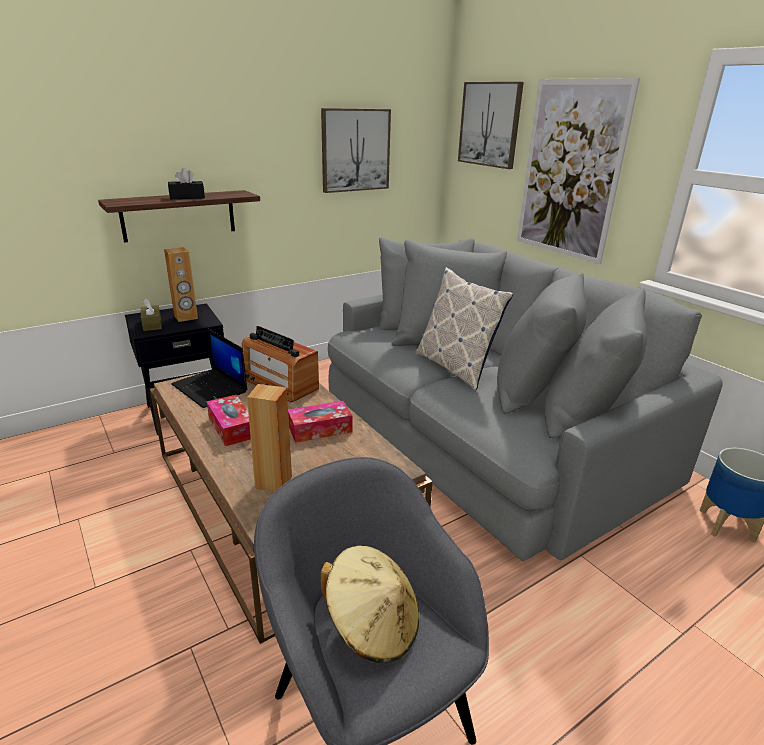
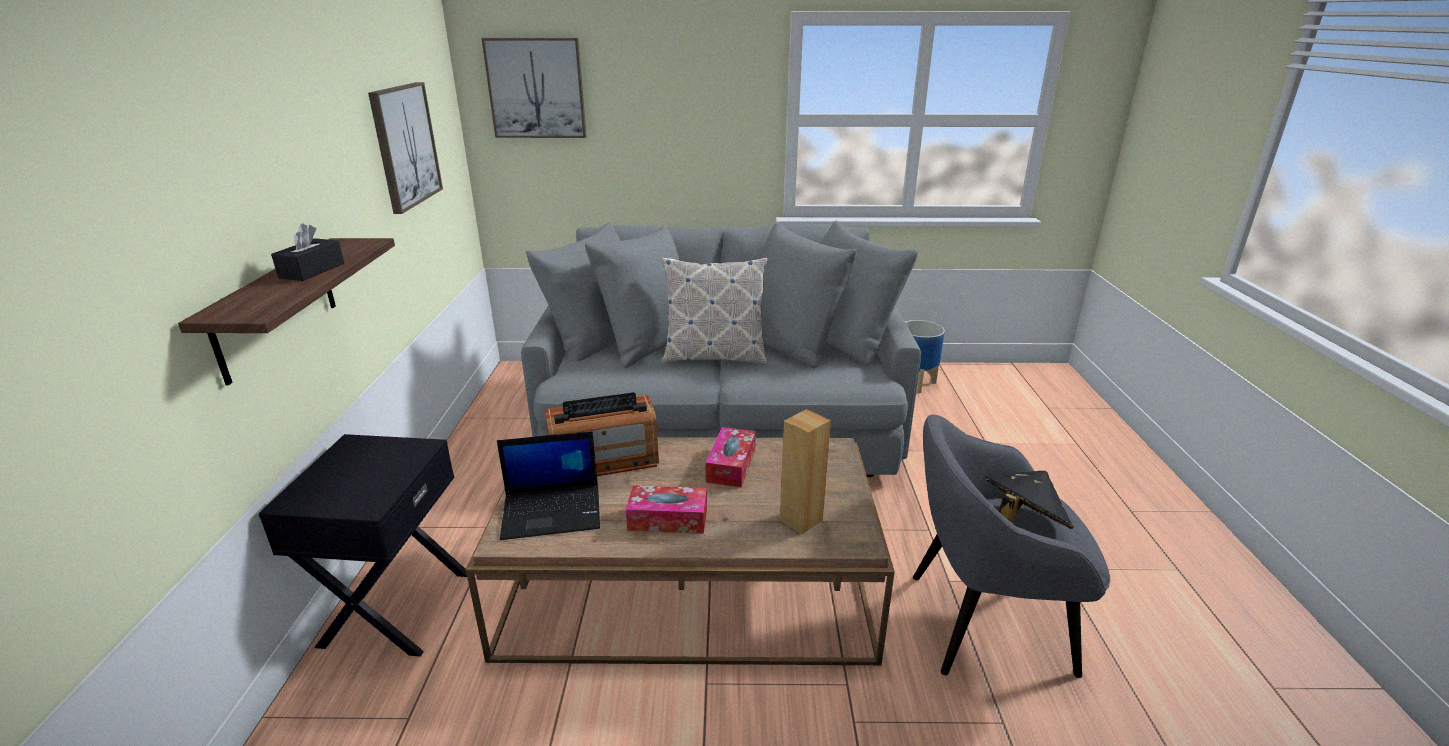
camera: 55 degrees left, 0 degrees up
brown tissue box [141,298,162,331] -> none
brown speaker [164,247,198,322] -> none
beige hat [321,546,419,663] -> black hat [983,471,1074,529]
picture [517,78,640,264] -> none

